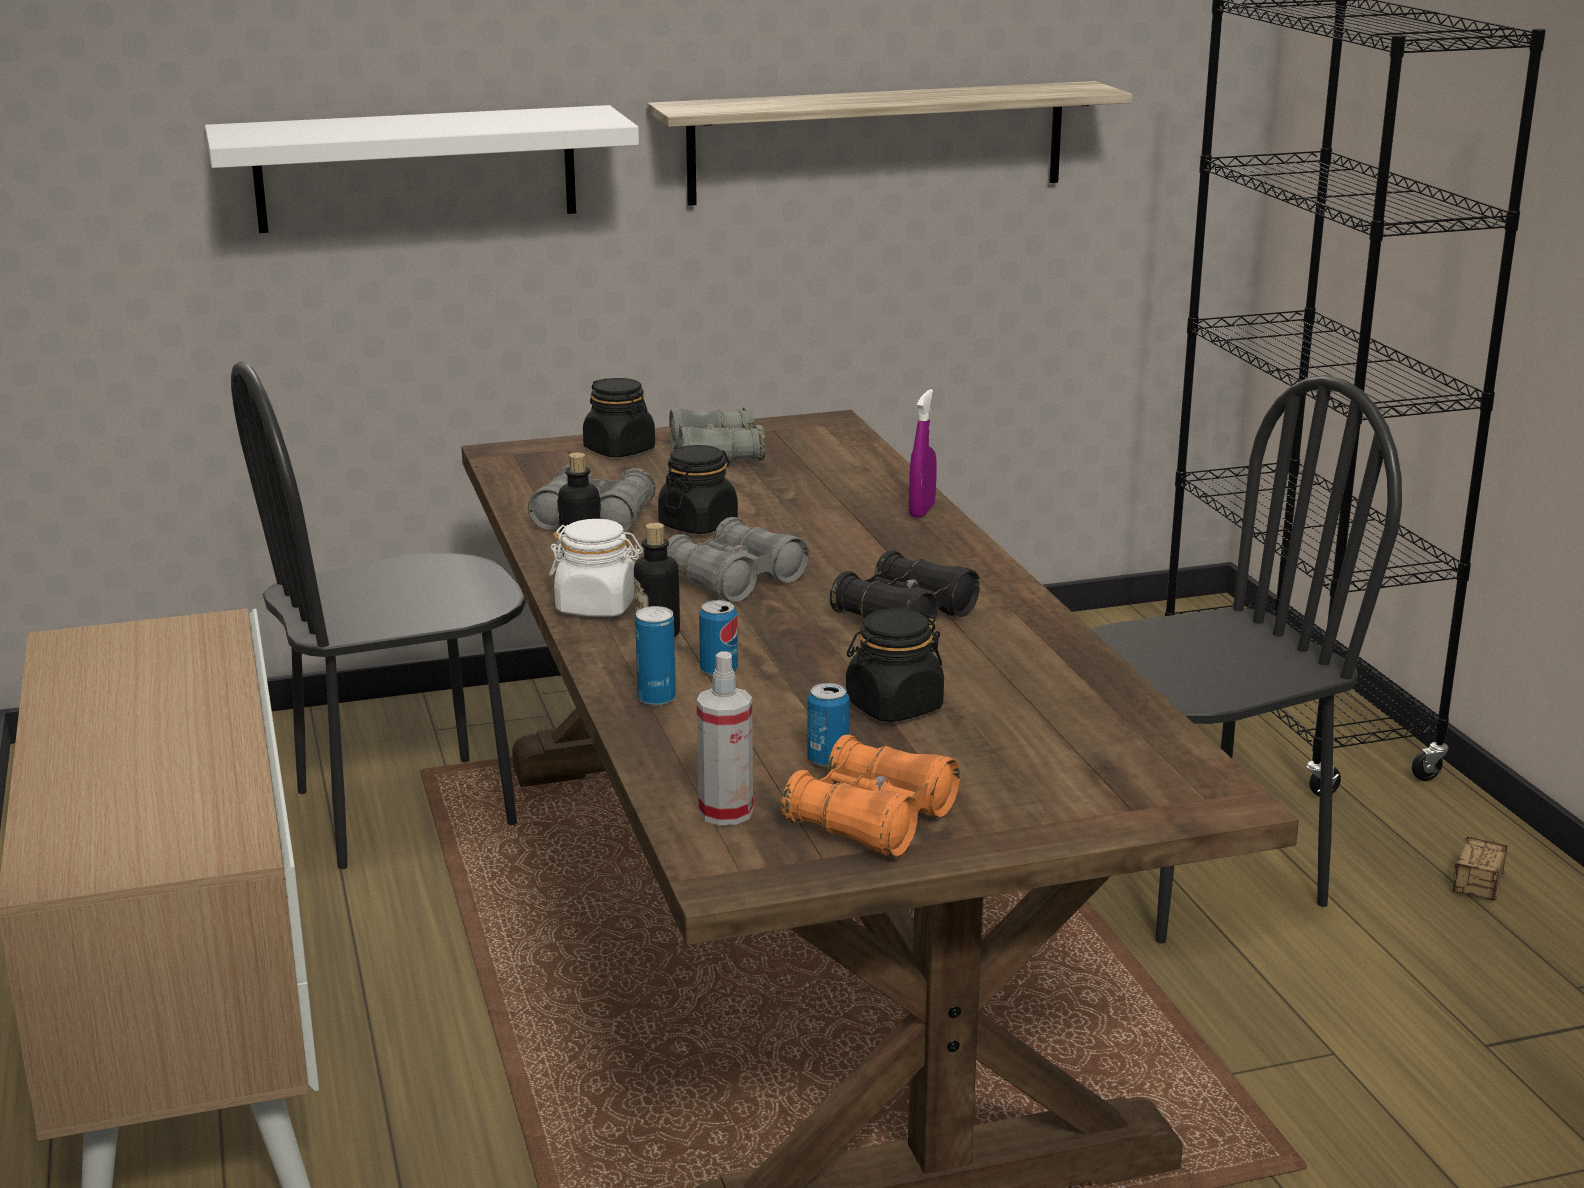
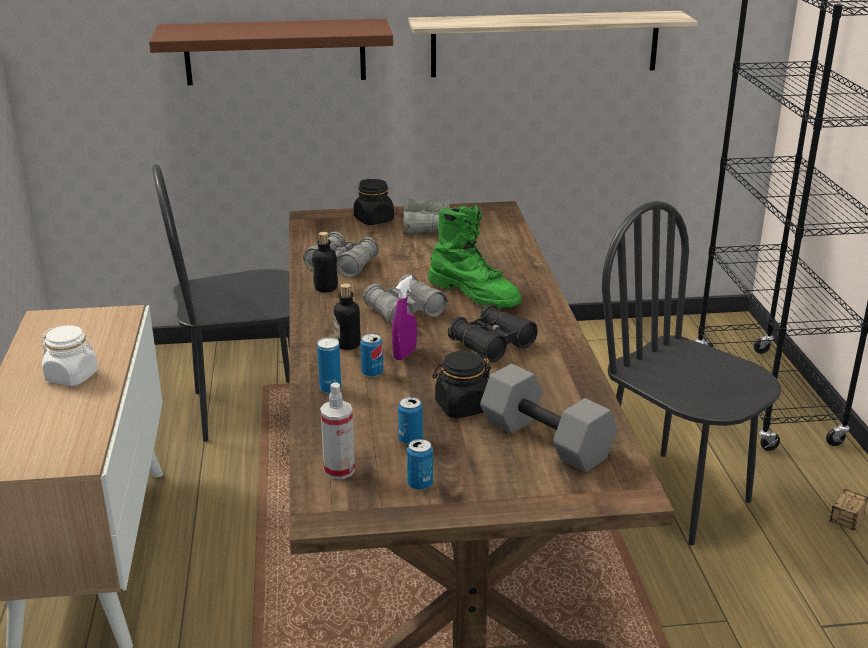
camera: 10 degrees right, 5 degrees up
white shelf [205,105,639,233] -> brown shelf [149,19,393,85]
white jar [549,519,643,617] -> white jar moved to [42,325,98,386]
black jar [658,445,738,534] -> none
orange binoculars [782,735,960,857] -> can [407,439,433,490]
purple spray bottle [909,389,937,518] -> purple spray bottle moved to [392,276,417,360]
black chair [1091,375,1402,943] -> black chair turned 120 degrees counterclockwise [602,201,781,545]
none -> green boot [428,205,521,308]
none -> grey dumbbell [480,364,618,473]

